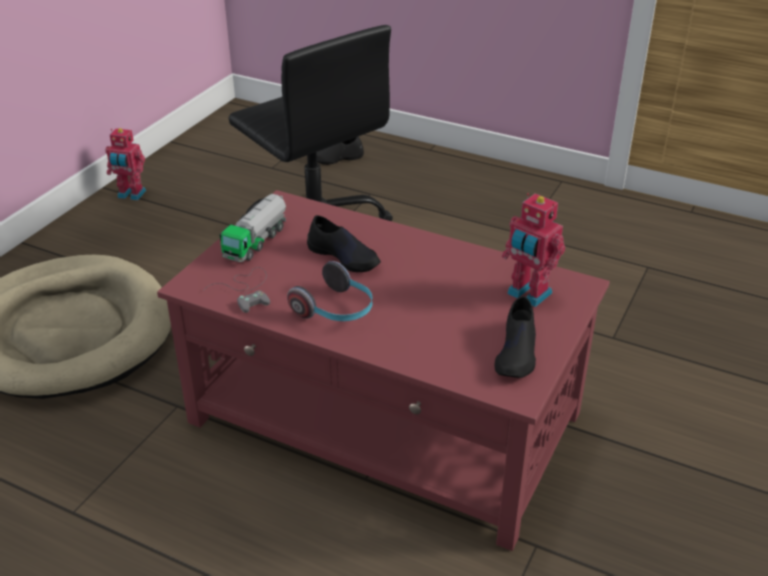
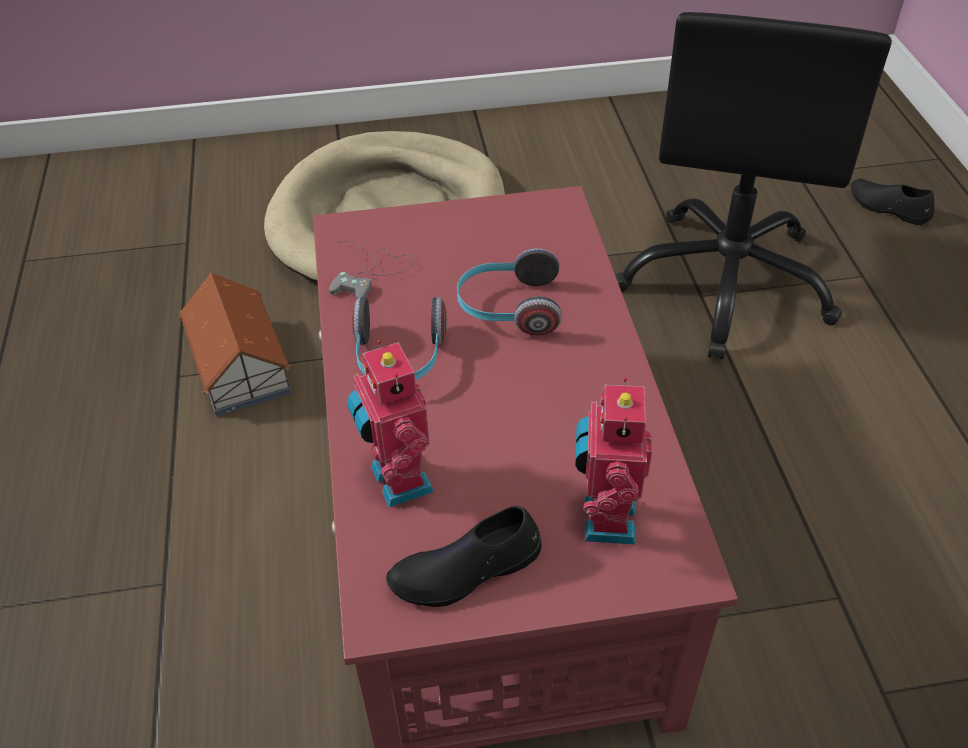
camera: 55 degrees right, 10 degrees up
toy robot [105,128,146,200] -> toy robot moved to [347,340,435,507]
toy truck [219,194,286,262] -> none
black shoe [307,215,381,272] -> headphones [457,248,562,336]
none -> toy house [179,272,292,417]

